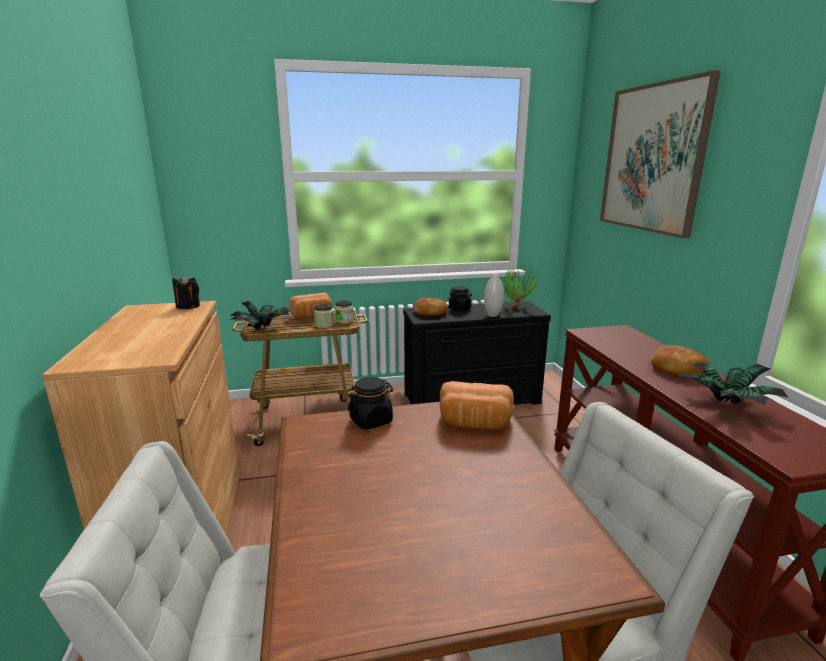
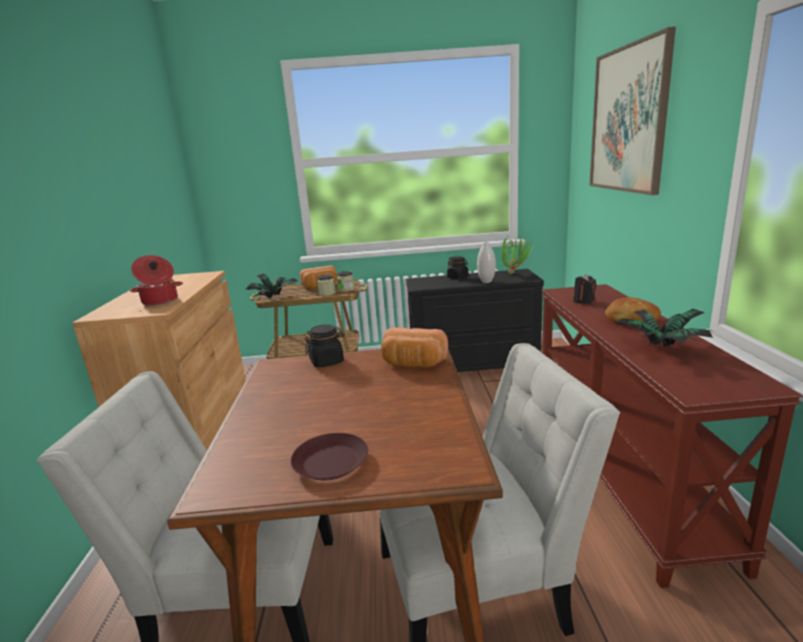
camera: 10 degrees right, 0 degrees up
black candle [173,275,200,309] -> black candle moved to [574,274,596,304]
bread [413,298,448,316] -> none
none -> cooking pot [130,255,183,306]
none -> brown plate [291,433,368,480]

